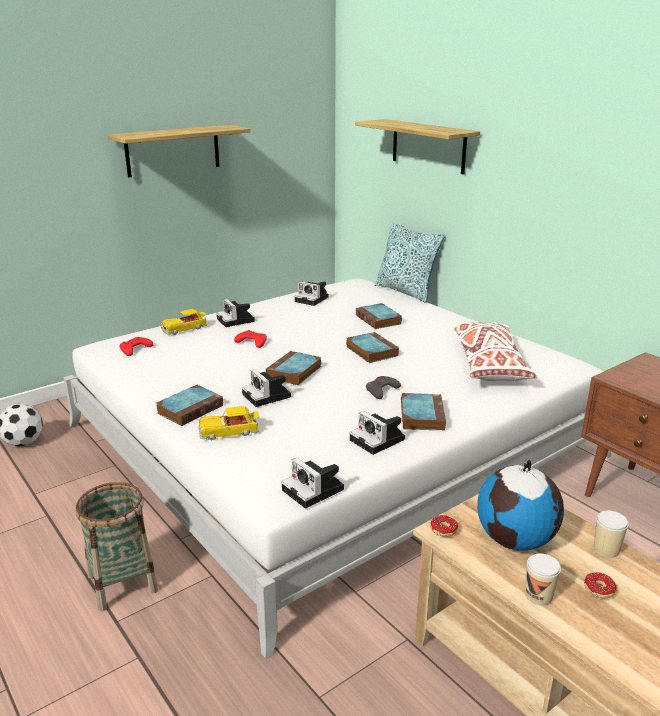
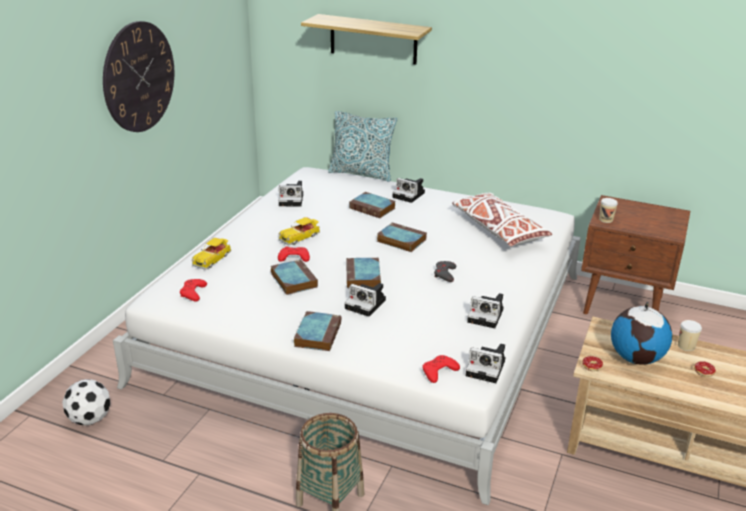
camera: 30 degrees left, 5 degrees up
shelf [107,125,251,178] -> wall clock [103,21,174,132]
toy car [199,406,259,440] -> toy car moved to [279,217,320,245]
camera [217,299,255,327] -> camera moved to [393,178,425,203]
book [401,393,446,431] -> book moved to [271,259,318,295]
cup [525,553,561,606] -> cup moved to [599,198,618,223]
none -> red game controller [423,355,460,383]

